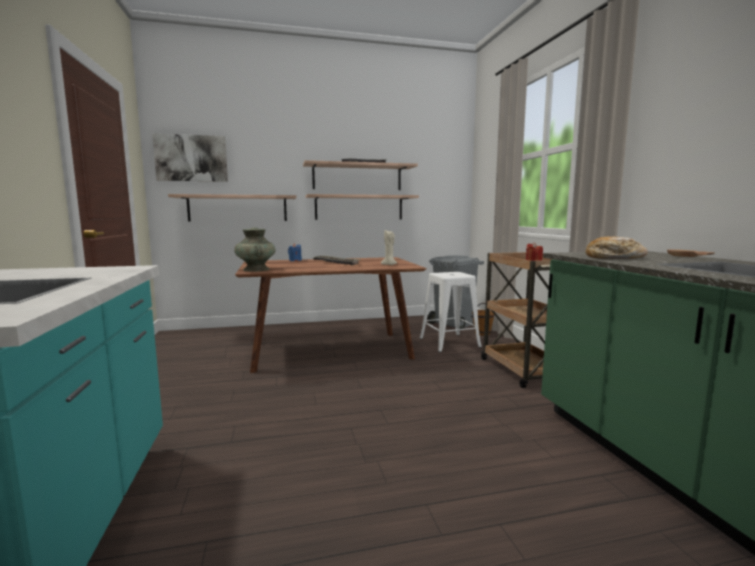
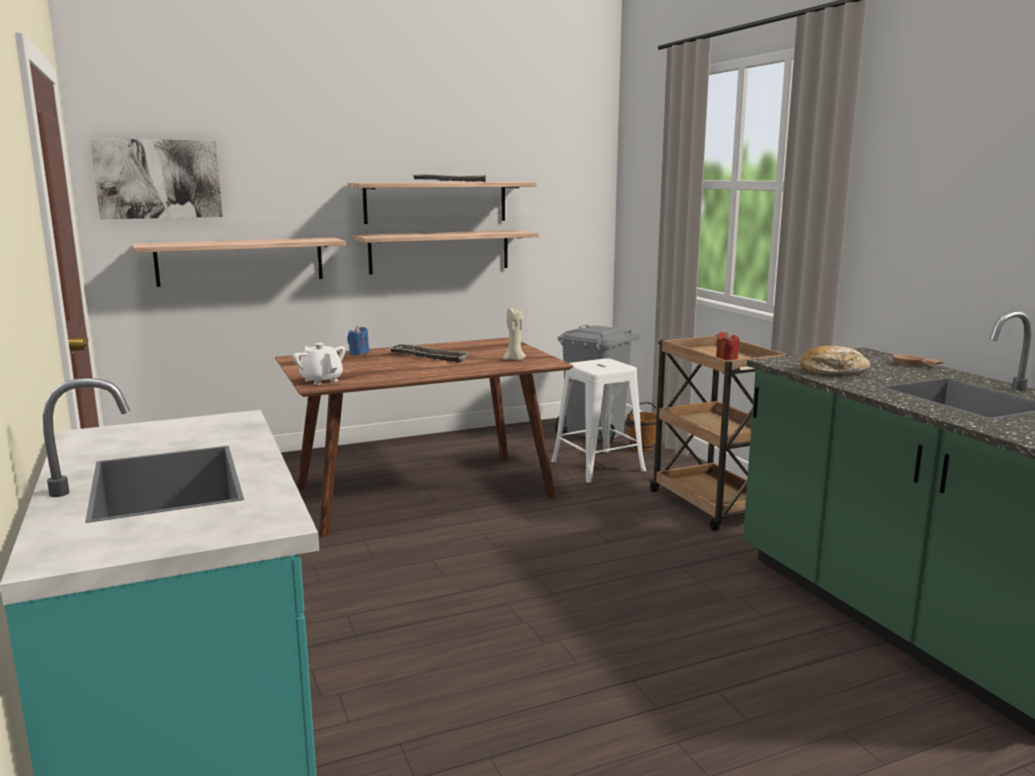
camera: 10 degrees left, 5 degrees up
turquoise vase [234,227,275,272] -> white teapot [293,343,345,385]

